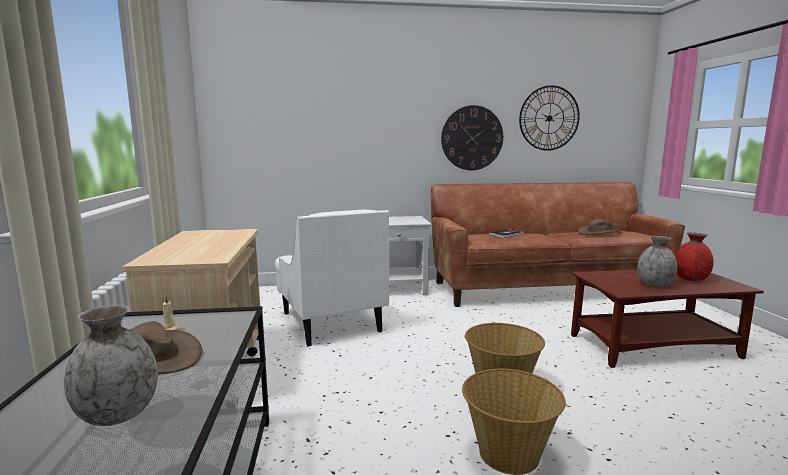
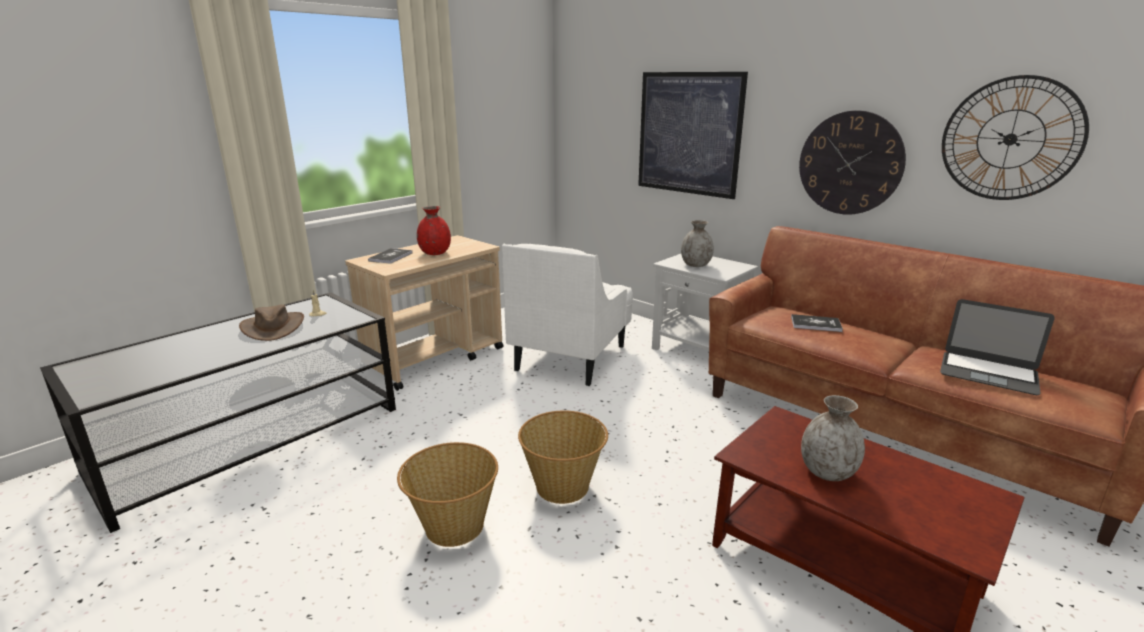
camera: 50 degrees right, 10 degrees up
grey vase [64,305,158,426] -> grey vase moved to [681,220,714,267]
brown hat [578,219,623,235] -> laptop [940,299,1055,395]
red vase [675,232,714,281] -> red vase moved to [417,206,451,255]
none -> book [368,248,412,264]
none -> picture [638,72,748,199]

